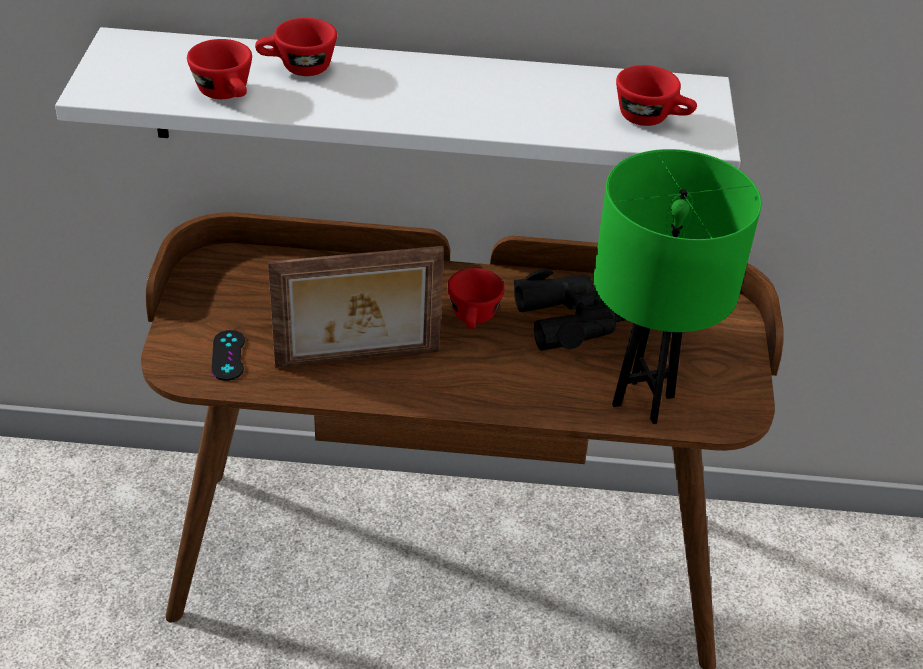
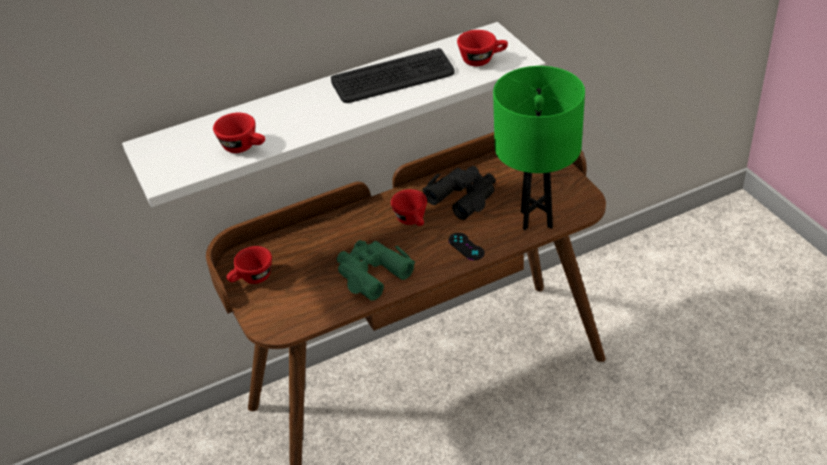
camera: 25 degrees left, 0 degrees up
black game controller [211,330,245,381] -> black game controller moved to [449,233,485,260]
red cup [255,18,337,76] -> red cup moved to [227,246,272,284]
picture frame [268,246,444,368] -> green binoculars [336,240,415,301]
none -> keyboard [331,48,455,103]

